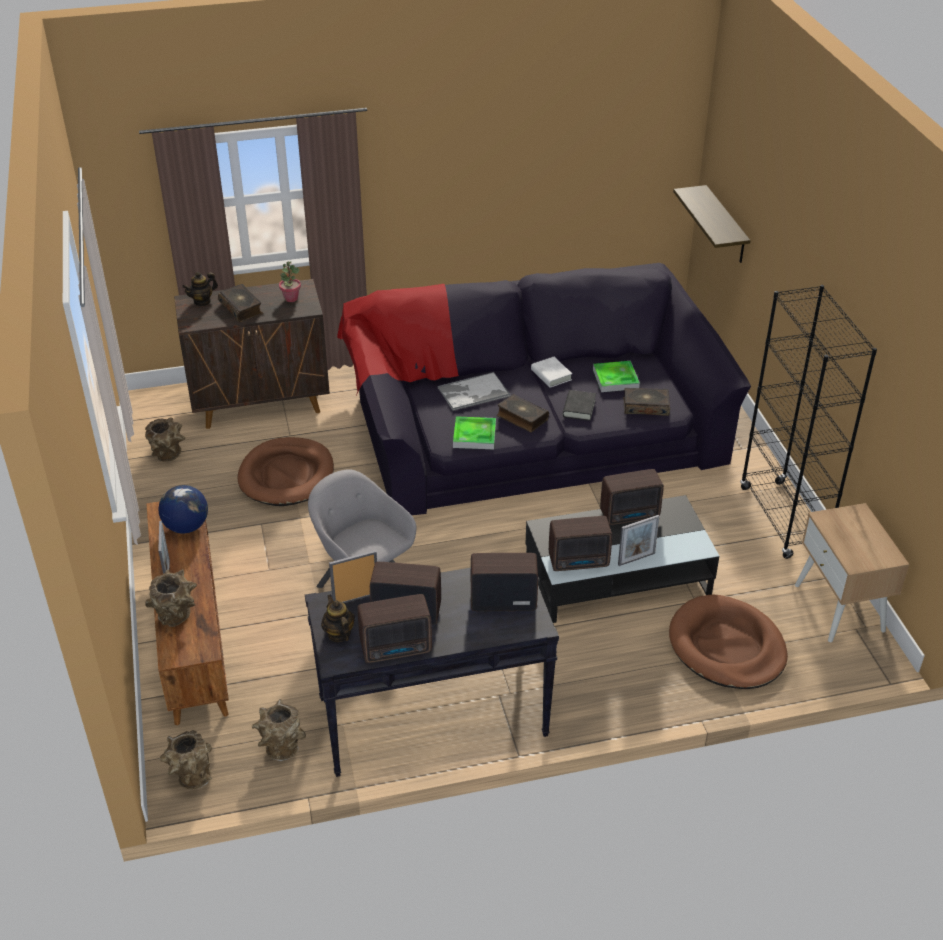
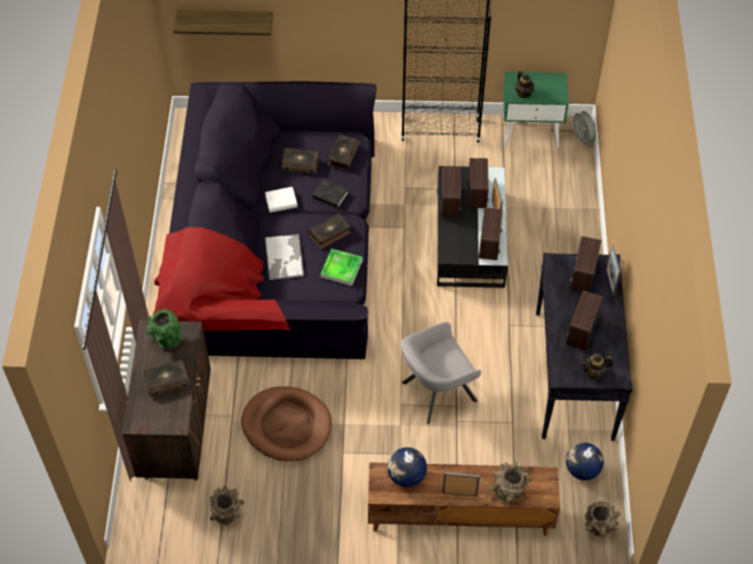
camera: 75 degrees left, 15 degrees up
teapot [182,272,218,306] -> teapot moved to [515,70,534,98]
brown vase [252,699,306,761] -> globe [566,443,604,480]
potted plant [279,261,301,302] -> green vase [145,309,185,349]
picture frame [329,550,377,603] -> picture frame moved to [606,245,620,295]
radio [357,594,432,663] -> radio moved to [468,158,489,208]
tray [593,361,640,392] -> book [282,148,319,174]
brown dog bed [669,595,788,689] -> none
beige nightstand [795,503,909,642] -> green nightstand [503,72,569,148]
none -> grey fan [571,111,596,146]

